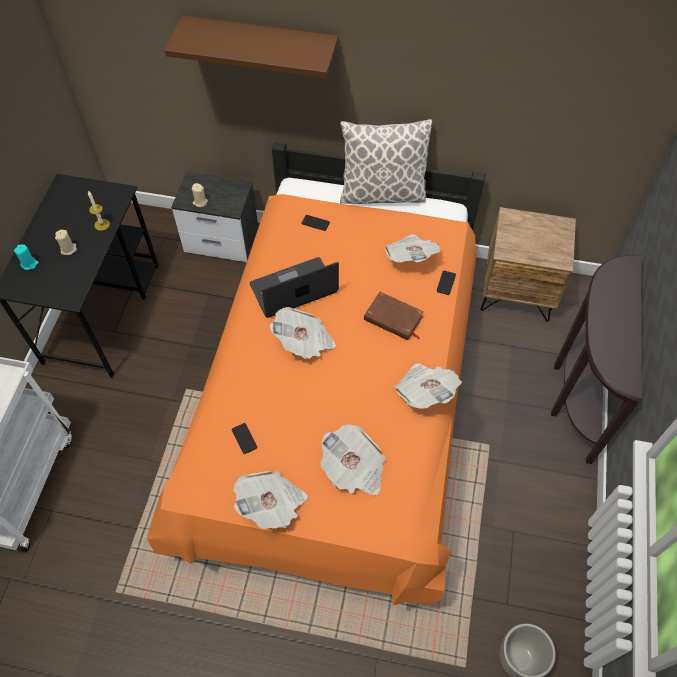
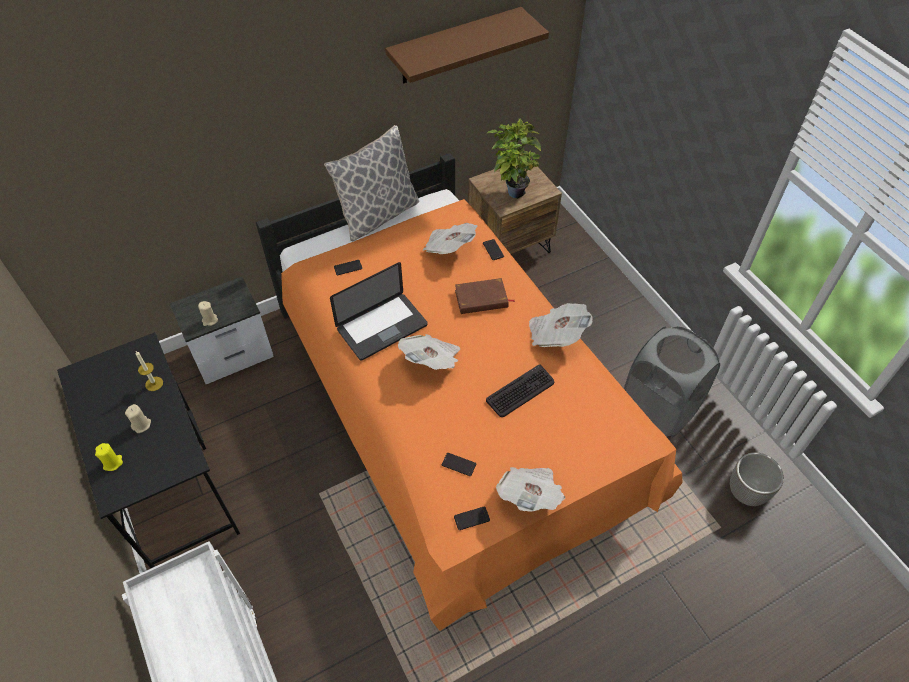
camera: 40 degrees left, 5 degrees down
turquoise candle [14,244,39,270] -> yellow candle [95,443,123,471]
brown shelf [165,15,338,78] -> brown shelf moved to [385,7,549,83]
laptop [250,257,339,318] -> laptop turned 150 degrees counterclockwise [330,262,428,361]
newspaper [320,425,386,496] -> none
brown console table [551,255,642,464] -> none
none -> phone [454,507,490,530]
none -> keyboard [486,364,554,417]
none -> potted plant [487,118,541,199]
none -> grey laundry basket [624,326,720,438]

